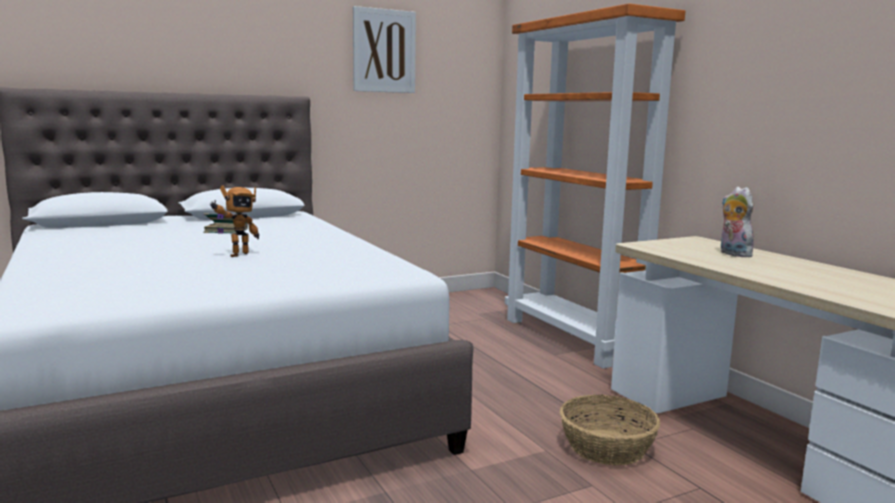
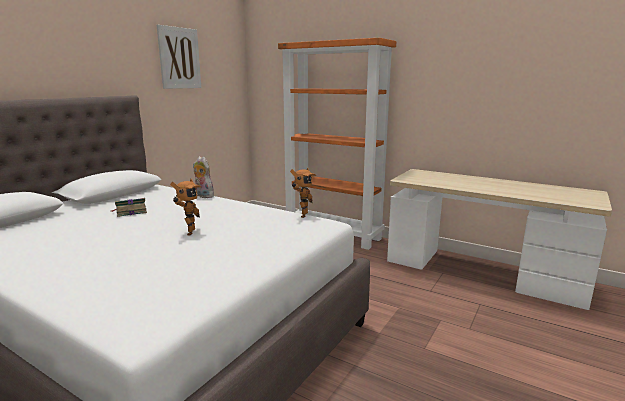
camera: 30 degrees left, 5 degrees up
basket [560,395,660,465] -> none
plush toy [721,187,754,257] -> plush toy moved to [193,156,214,198]
none -> toy robot [290,168,316,218]

